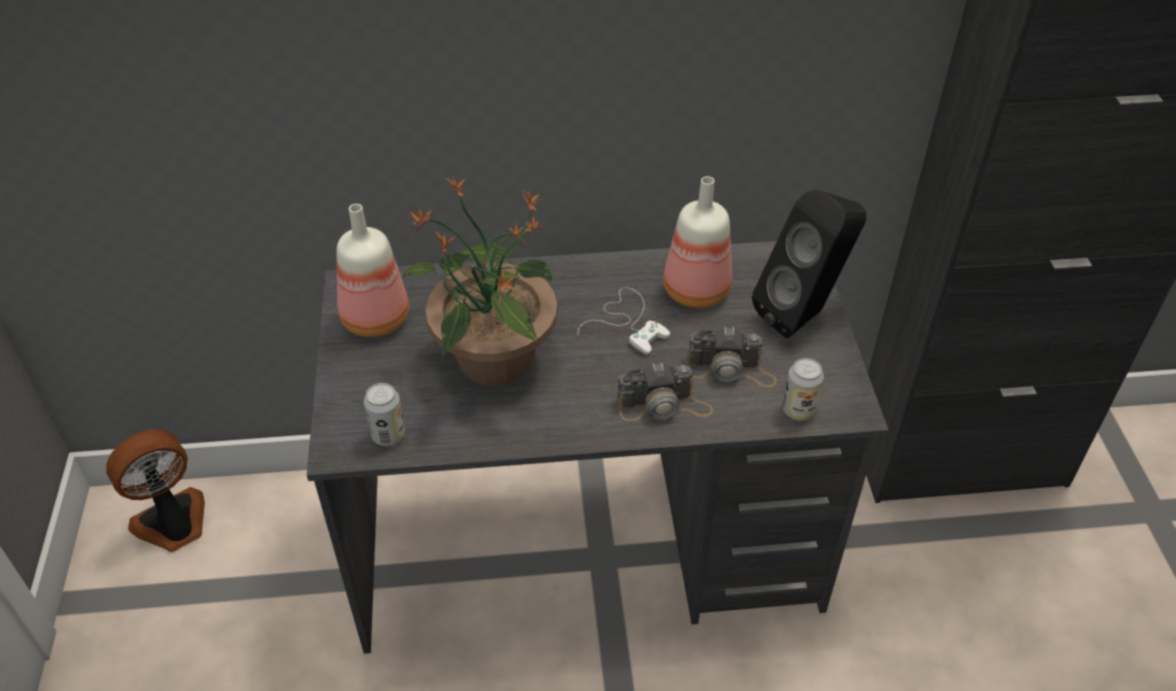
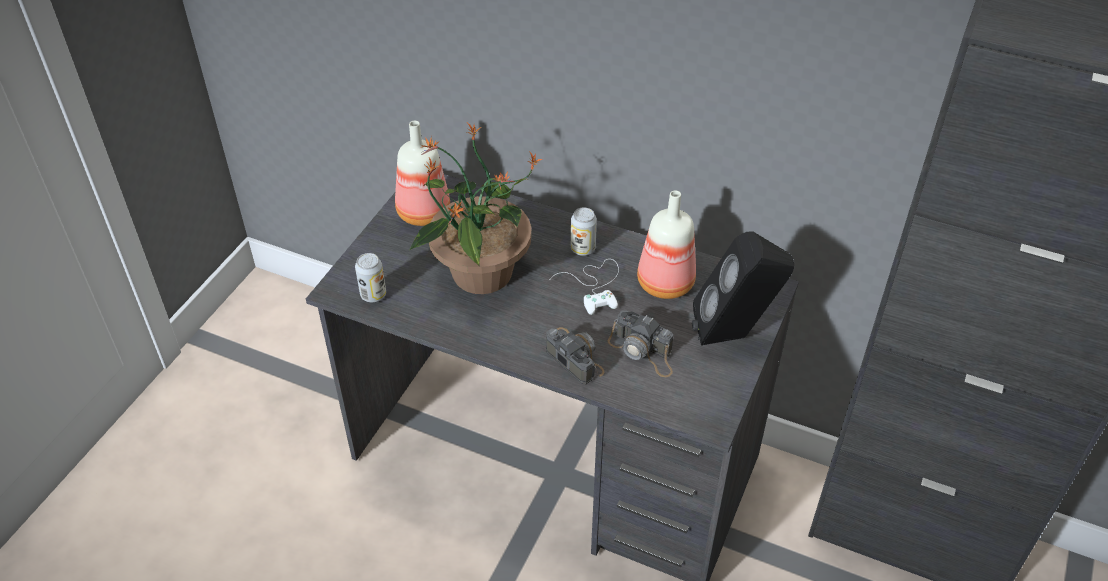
camera: 30 degrees right, 0 degrees up
fan [106,429,205,552] -> none
camera [618,362,713,421] -> camera turned 150 degrees counterclockwise [546,327,604,384]
can [783,358,824,421] -> can moved to [571,207,597,256]

